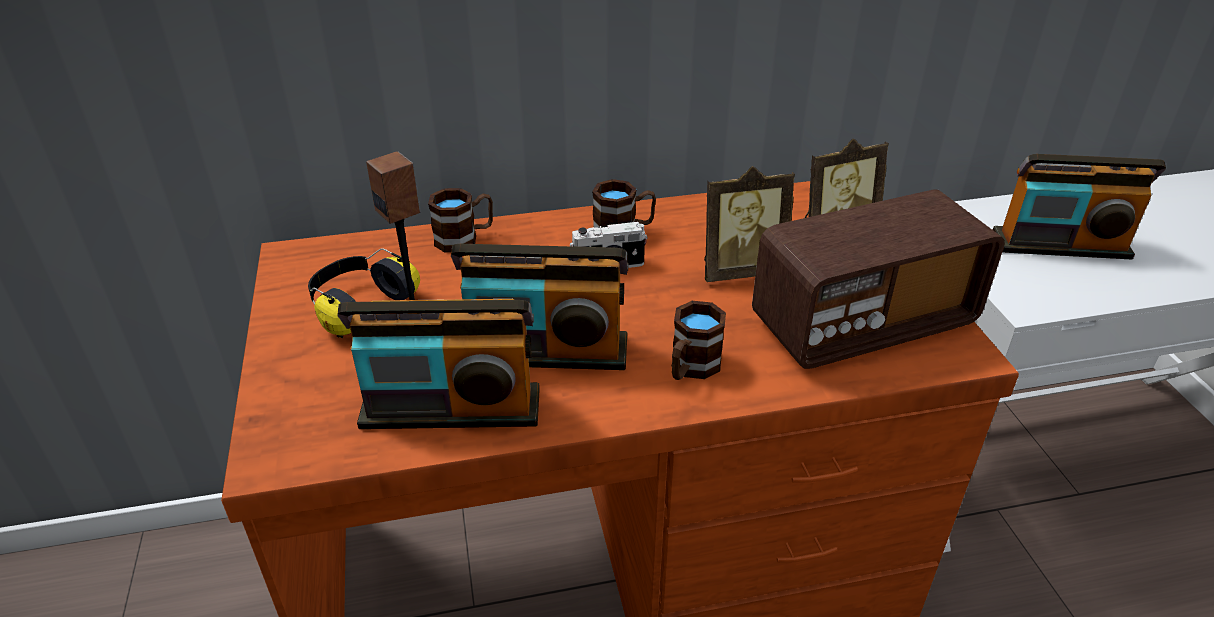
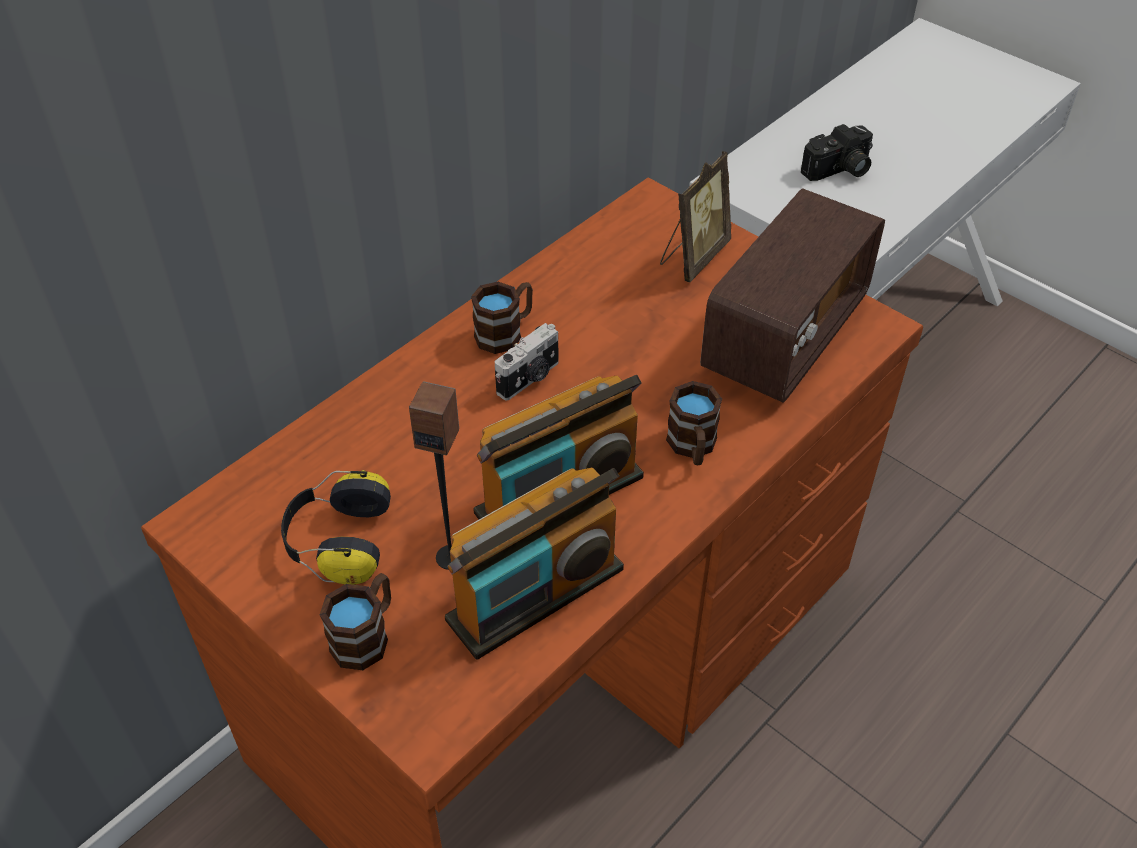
camera: 35 degrees left, 10 degrees up
brown mug [428,188,493,253] -> brown mug moved to [320,573,391,670]
picture frame [704,166,795,282] -> none
radio [993,154,1166,260] -> camera [801,124,873,181]

